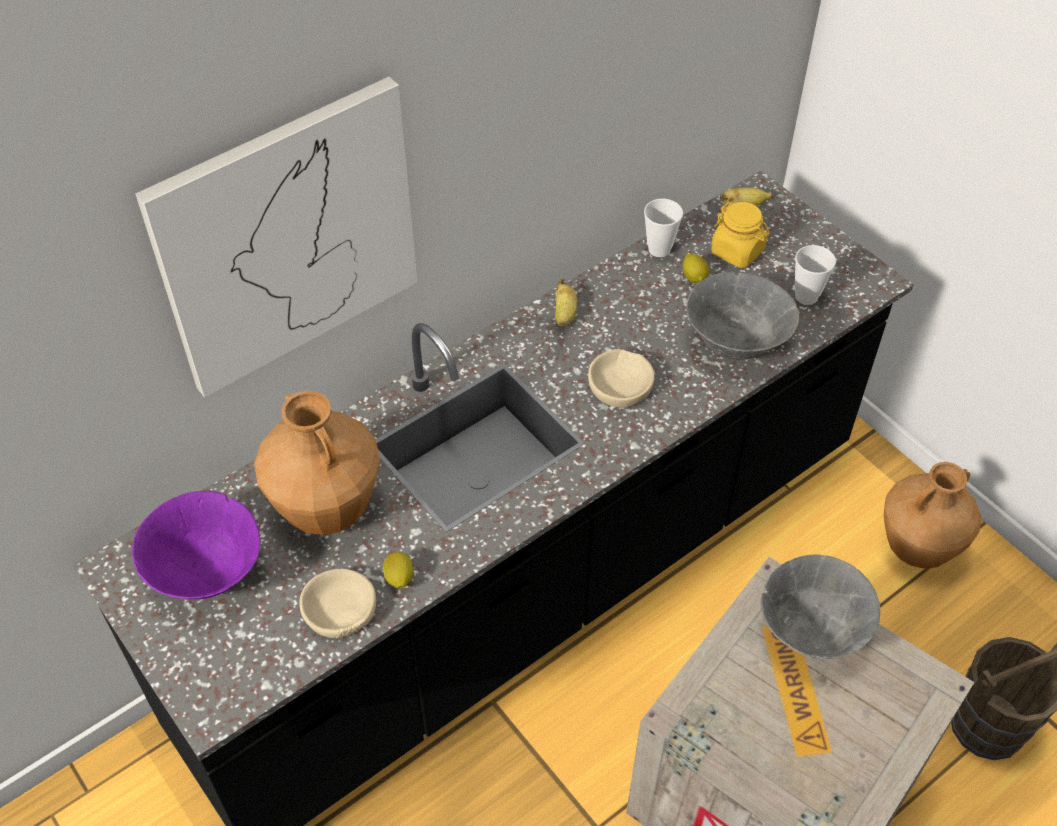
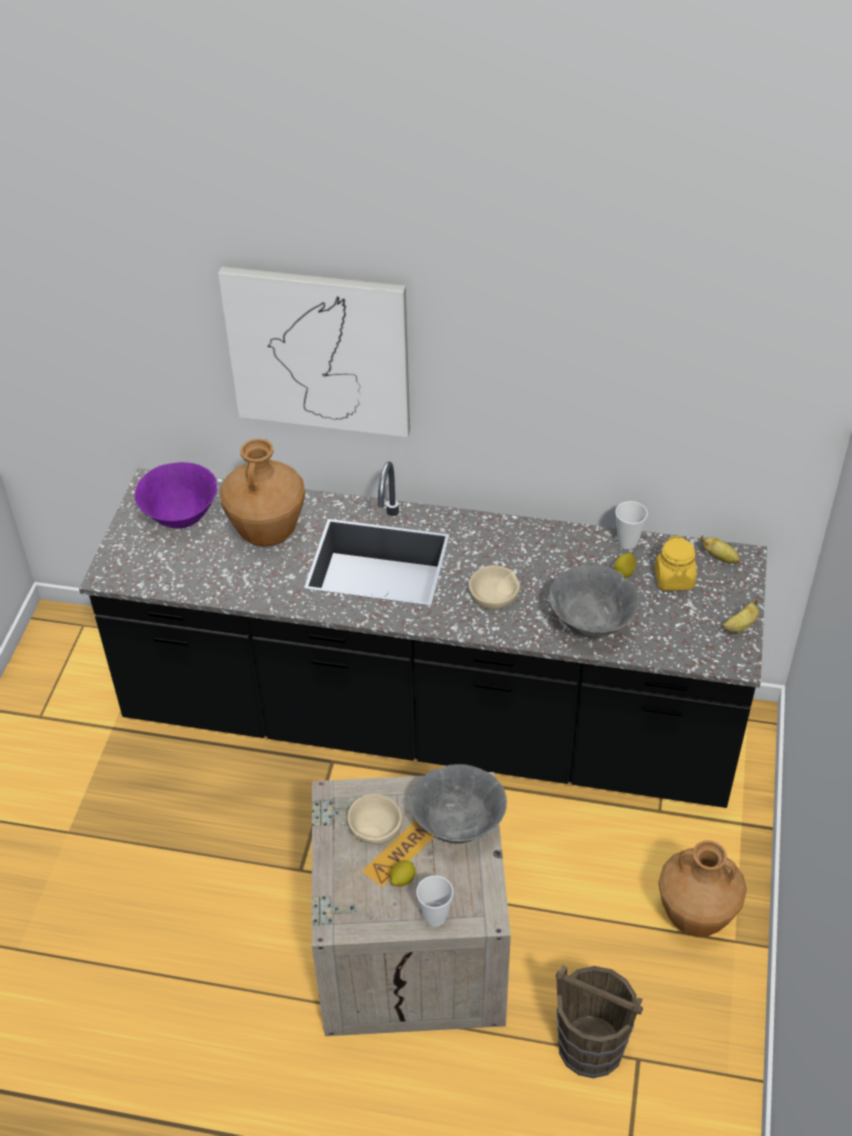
camera: 50 degrees right, 5 degrees down
beige bowl [299,569,376,638] -> beige bowl moved to [347,794,402,845]
lemon [383,552,413,589] -> lemon moved to [390,860,416,887]
banana [555,278,577,327] -> banana moved to [722,599,759,633]
cup [795,245,836,305] -> cup moved to [416,875,454,927]

